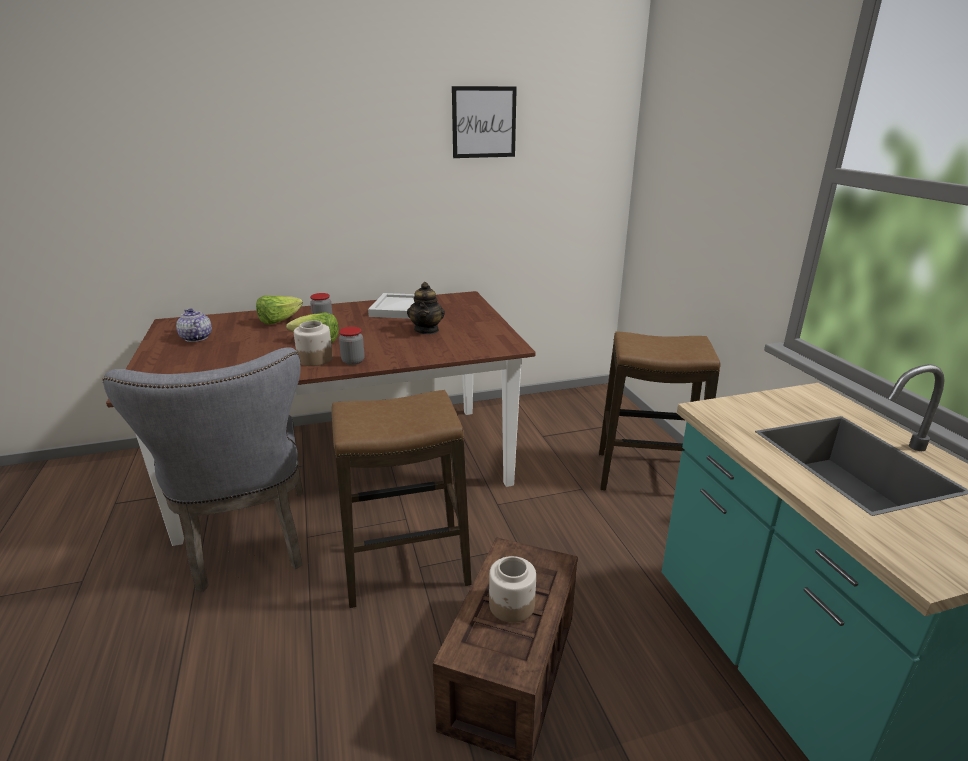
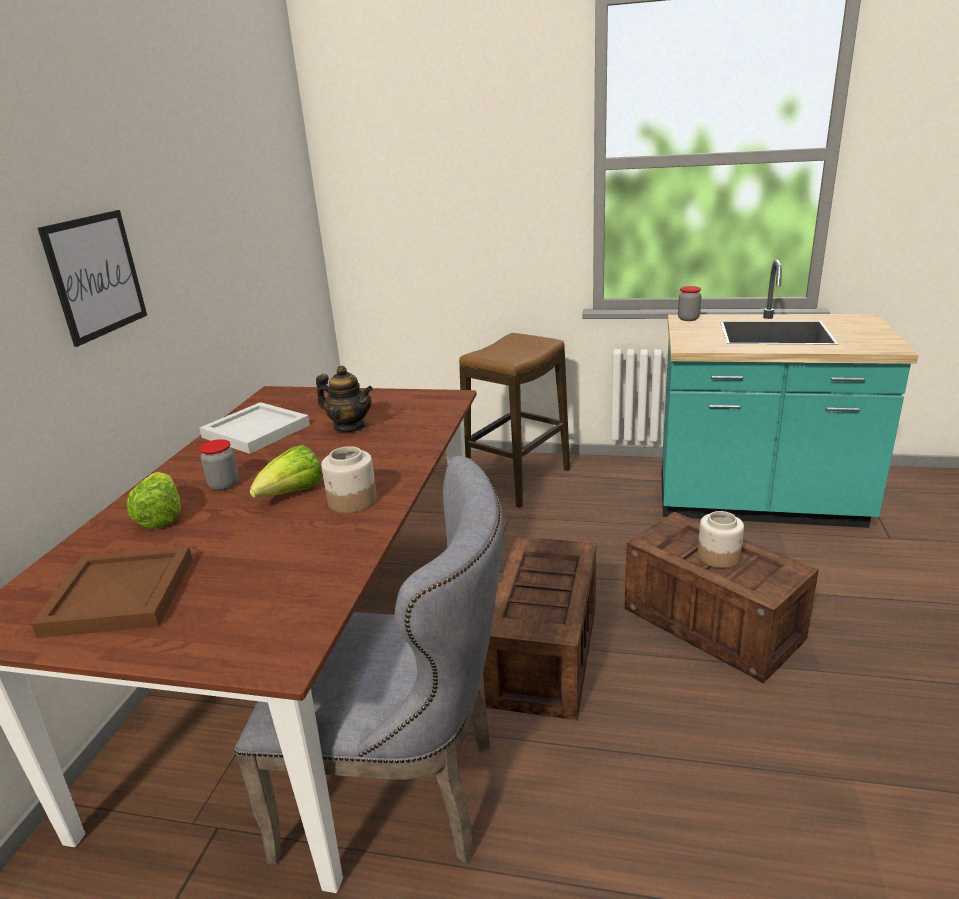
camera: 60 degrees left, 0 degrees up
teapot [176,308,212,342] -> brown tray [31,547,193,638]
stool [331,390,472,608] -> crate [483,536,596,720]
jar [339,327,365,365] -> jar moved to [678,286,701,321]
picture [452,86,517,158] -> picture moved to [38,210,147,347]

